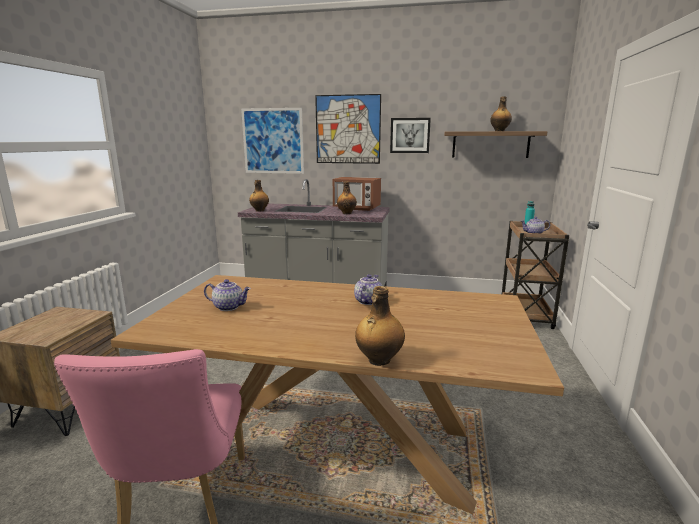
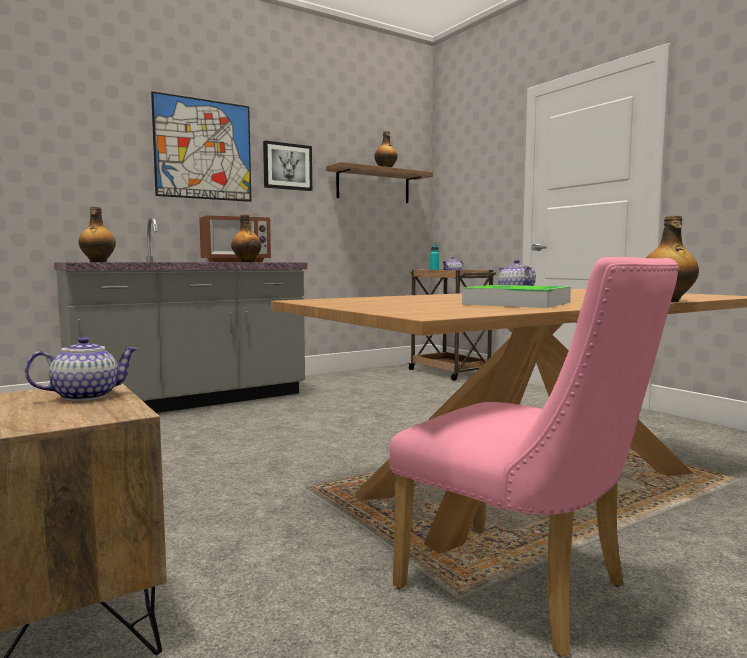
camera: 45 degrees left, 10 degrees down
teapot [204,279,251,311] -> teapot moved to [25,336,138,401]
picture [241,108,304,174] -> none
none -> tray [462,285,571,308]

